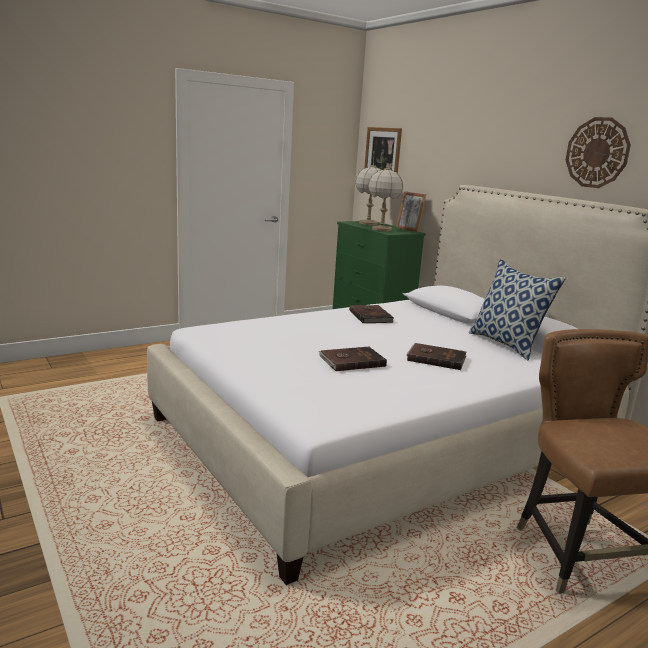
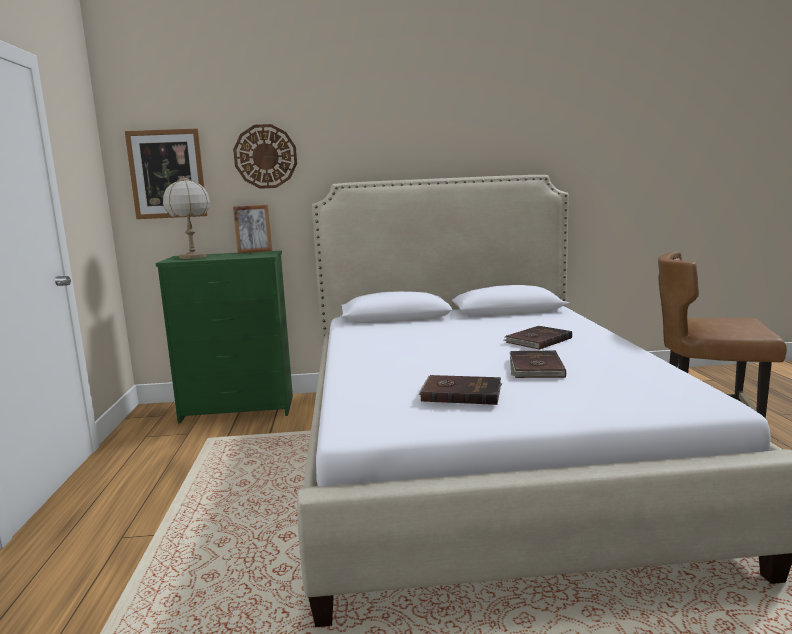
camera: 60 degrees left, 5 degrees down
brown book [349,305,394,324] -> brown book moved to [419,375,502,405]
table lamp [368,166,403,231] -> none
pillow [469,259,566,360] -> none
wall clock [566,117,631,188] -> wall clock moved to [233,124,297,189]

